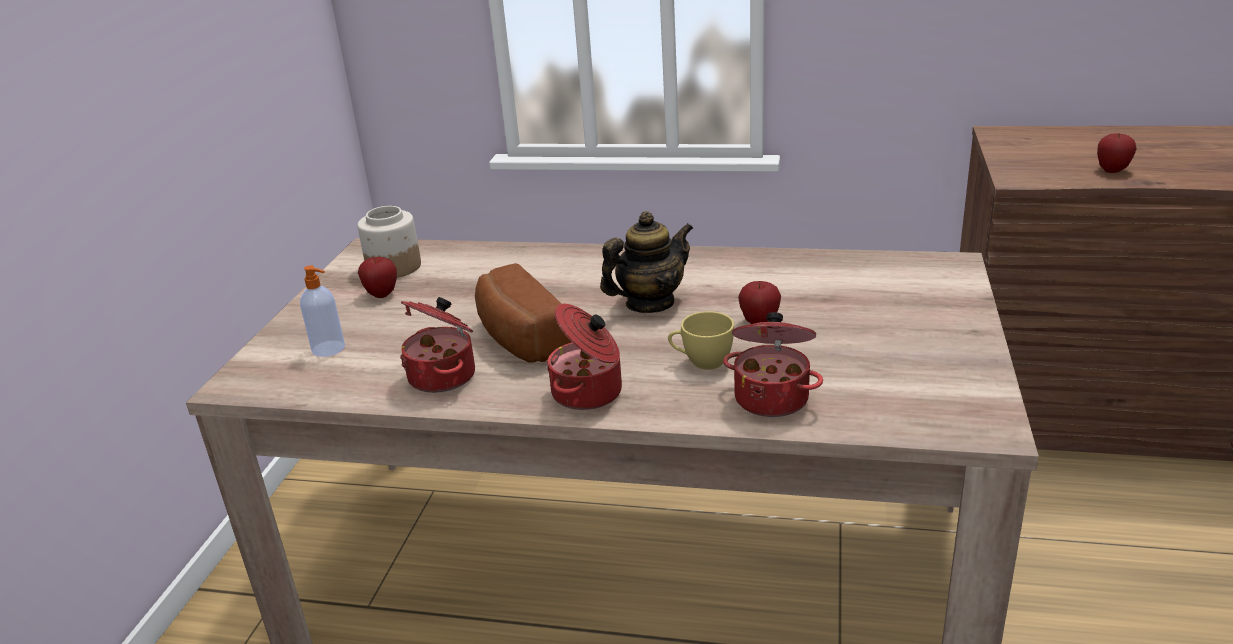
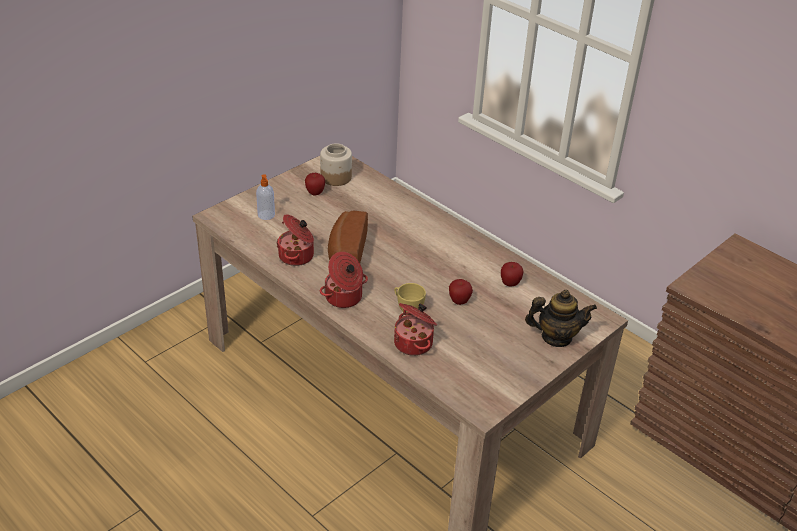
camera: 30 degrees right, 10 degrees up
teapot [600,211,693,313] -> teapot moved to [525,290,597,347]
apple [1097,133,1137,173] -> apple moved to [501,262,524,287]

